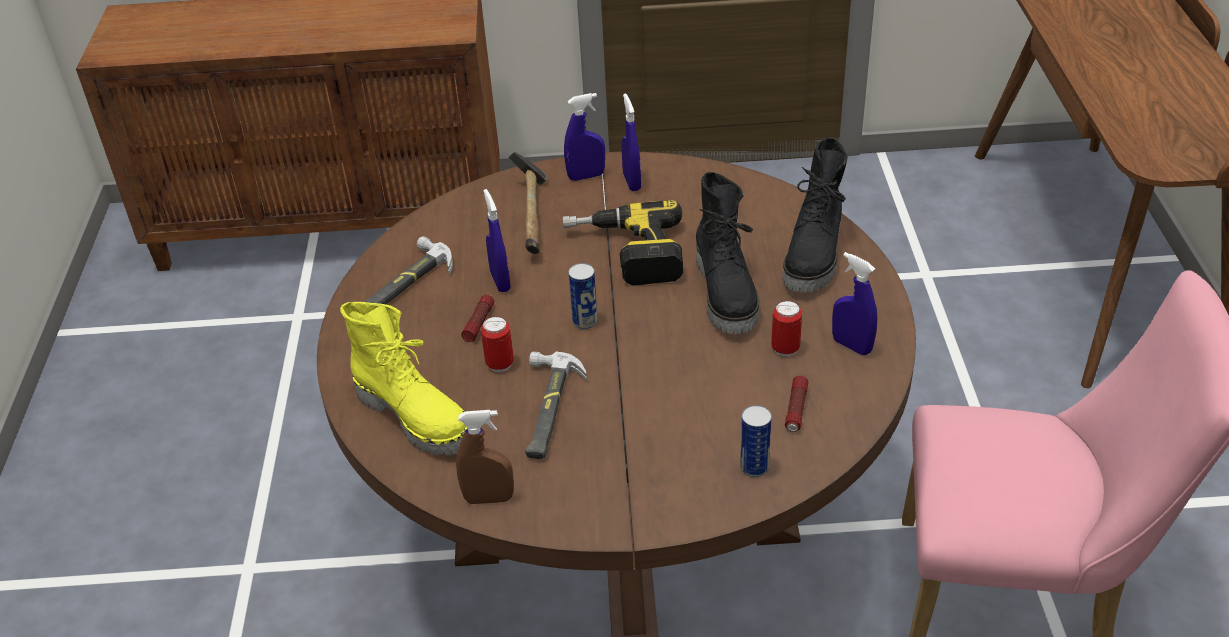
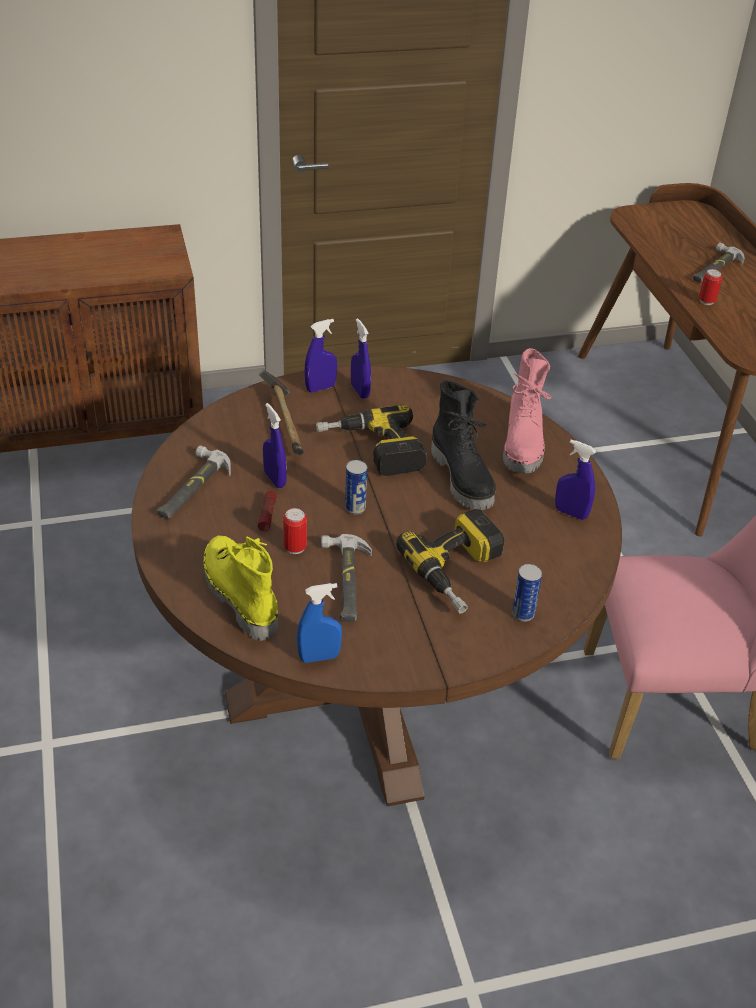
camera: 15 degrees left, 0 degrees up
yellow boot [340,302,467,456] -> yellow boot turned 150 degrees counterclockwise [204,536,278,641]
brown spray bottle [456,410,514,504] -> blue spray bottle [297,583,342,663]
can [771,300,802,356] -> can moved to [699,269,722,305]
black boot [782,137,848,293] -> pink boot [503,348,551,474]
flashlight [785,376,808,432] -> none
none -> power drill [396,509,504,614]
none -> hammer [693,242,745,283]

